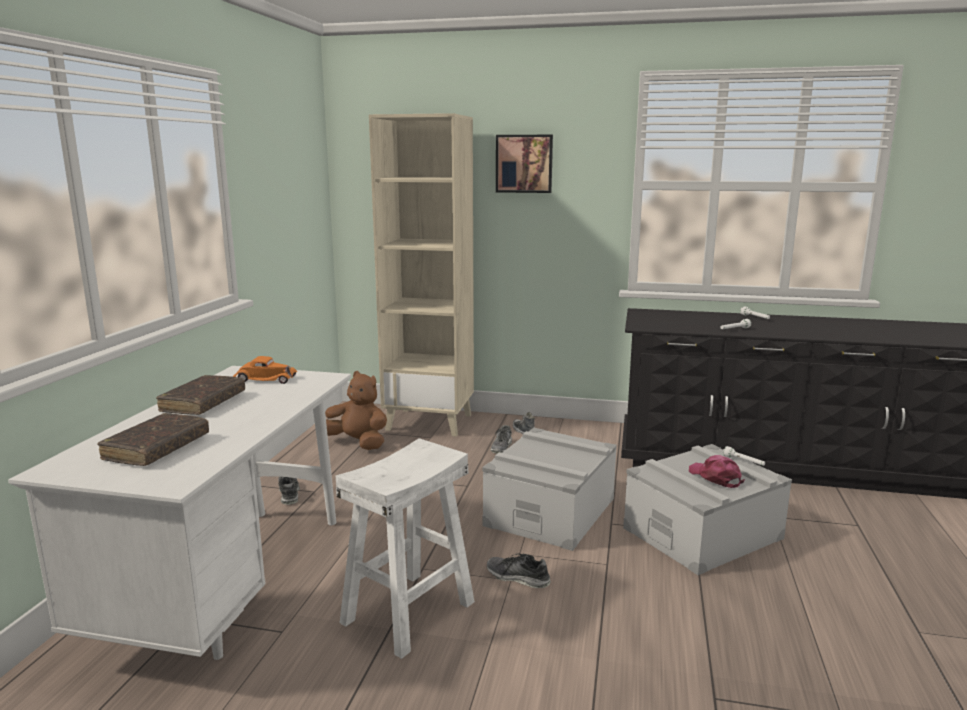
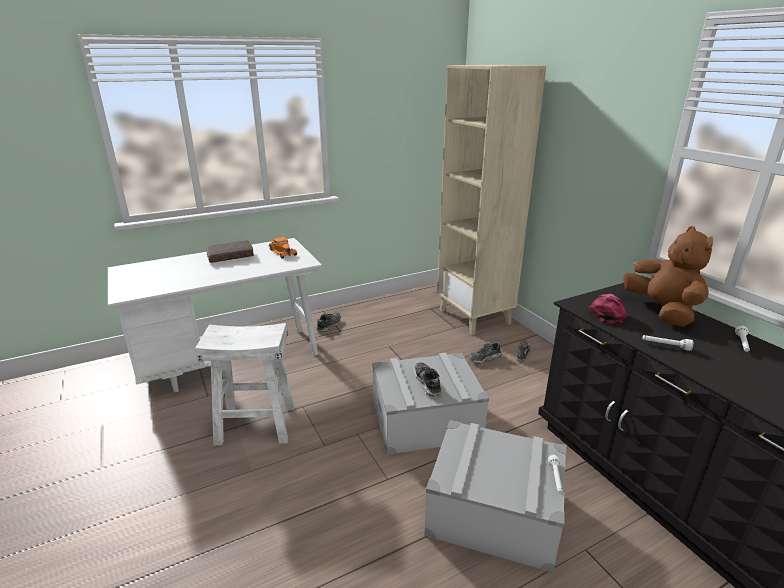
camera: 50 degrees right, 10 degrees up
brown book [97,413,209,466] -> none
brown plush toy [325,371,387,450] -> brown plush toy moved to [623,226,713,327]
shoe [487,553,551,588] -> shoe moved to [415,362,442,398]
picture [496,135,553,193] -> none
pink cap [689,455,745,488] -> pink cap moved to [589,294,627,324]

